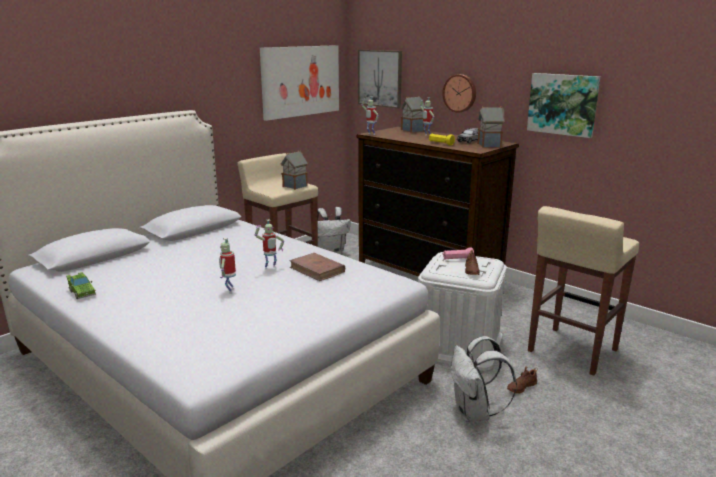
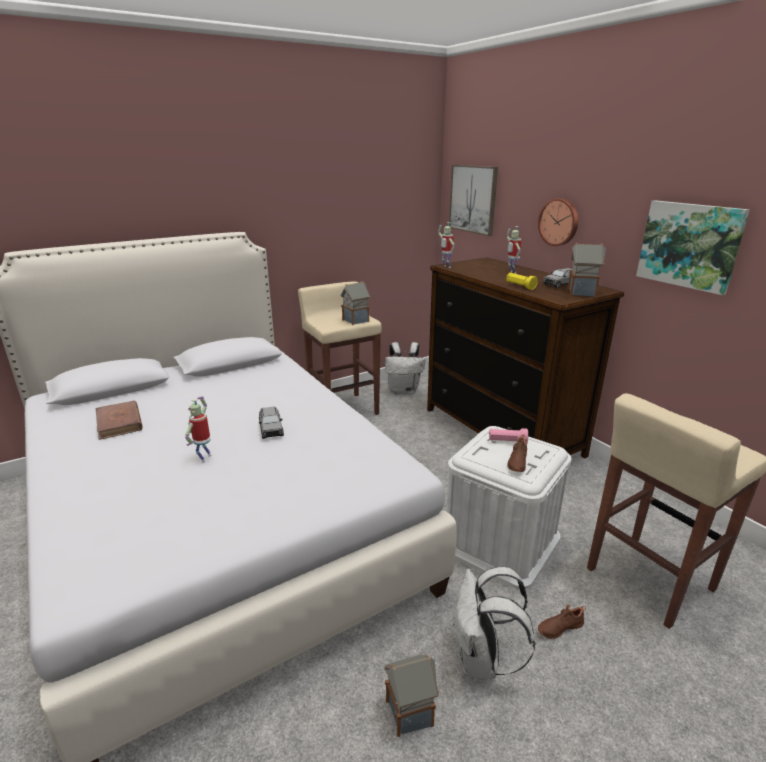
camera: 15 degrees right, 5 degrees up
green toy car [66,272,96,299] -> none
toy robot [255,219,284,269] -> grey toy car [259,407,284,439]
picture [260,45,339,121] -> none
brown book [289,253,345,281] -> brown book moved to [96,400,142,440]
toy house [400,96,425,133] -> toy house moved to [384,654,440,737]

